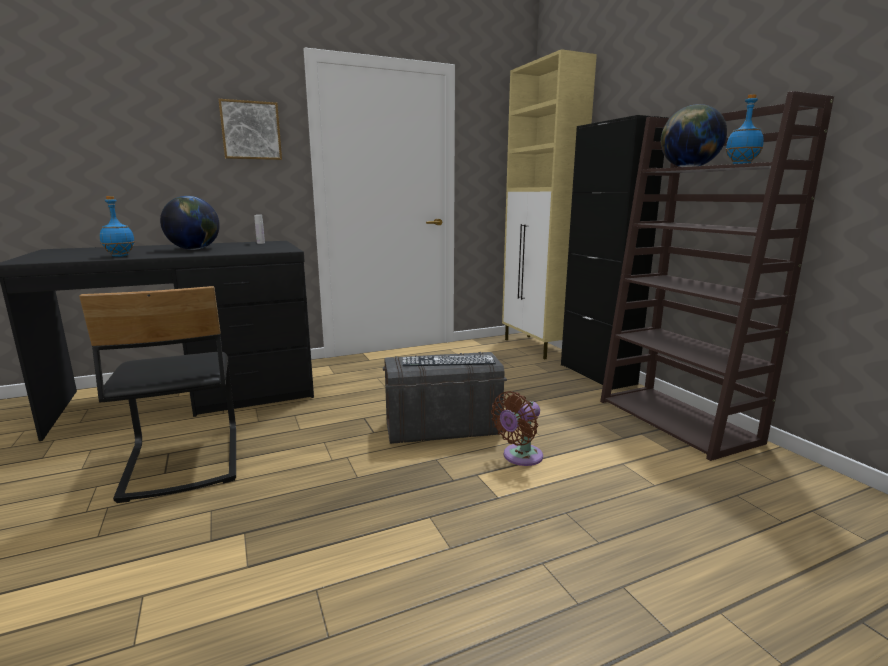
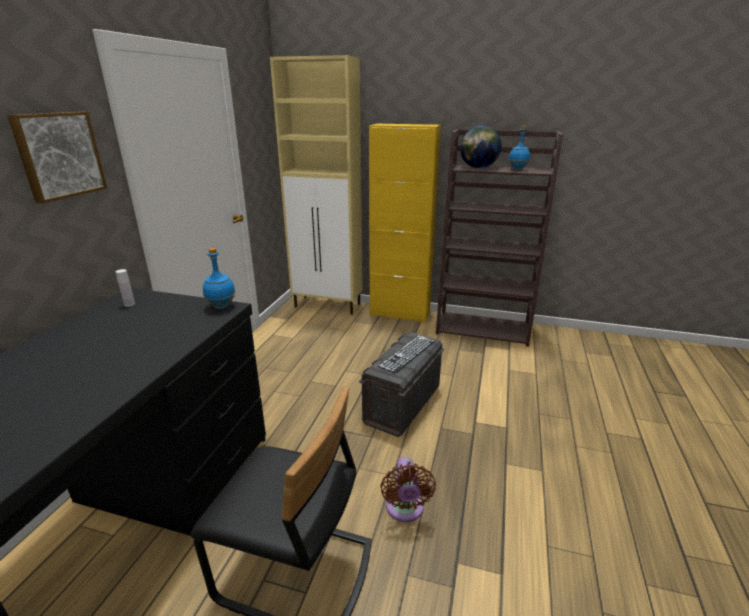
camera: 50 degrees left, 10 degrees up
blue bottle [100,196,135,257] -> blue bottle moved to [203,248,235,309]
globe [160,196,220,250] -> none
brown fan [491,391,543,466] -> brown fan moved to [380,457,436,522]
black cabinet [561,115,668,390] -> yellow cabinet [369,123,441,323]

